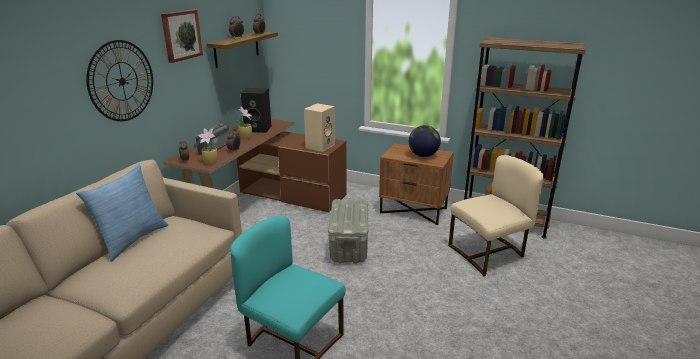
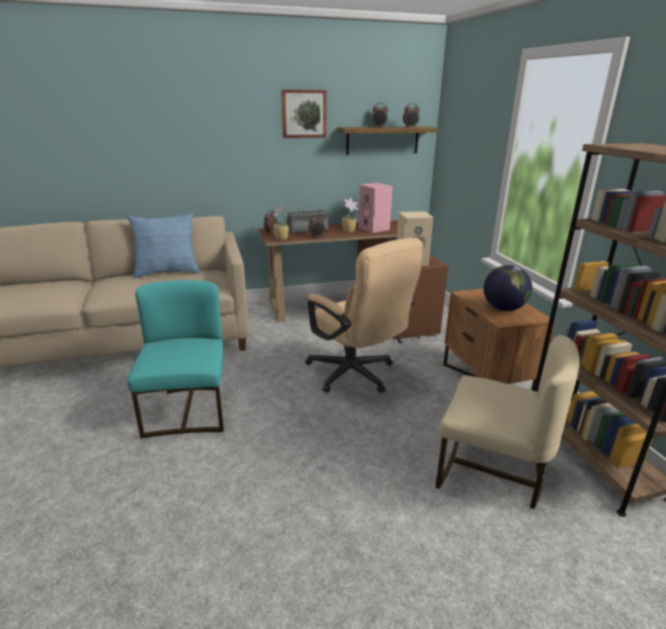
camera: 50 degrees right, 0 degrees up
wall clock [86,40,153,121] -> none
black speaker [241,88,272,133] -> pink speaker [358,183,393,233]
grey storage box [328,199,369,264] -> beige office chair [305,238,424,393]

